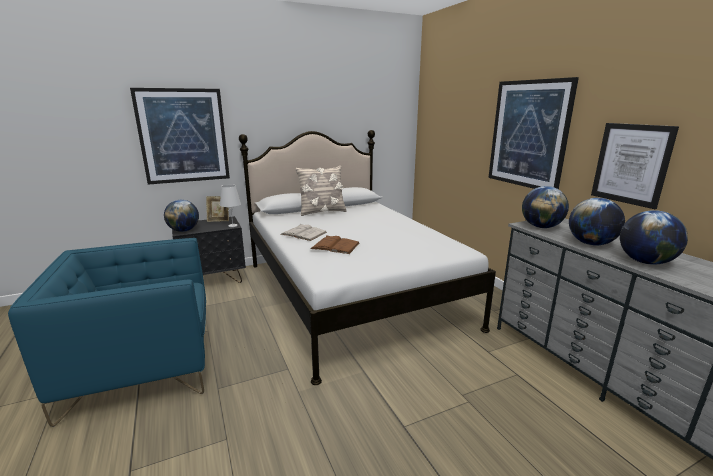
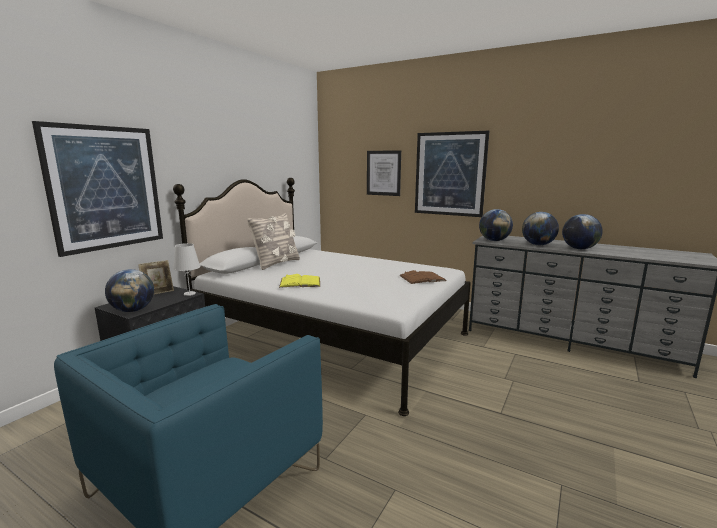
camera: 35 degrees left, 5 degrees down
white book [280,224,327,241] -> yellow book [279,274,320,288]
brown book [310,235,359,254] -> brown book moved to [399,270,447,284]
picture [591,123,679,209] -> picture moved to [367,150,401,196]

